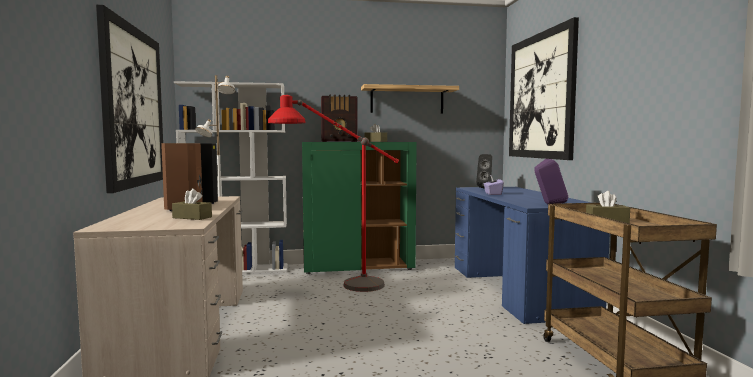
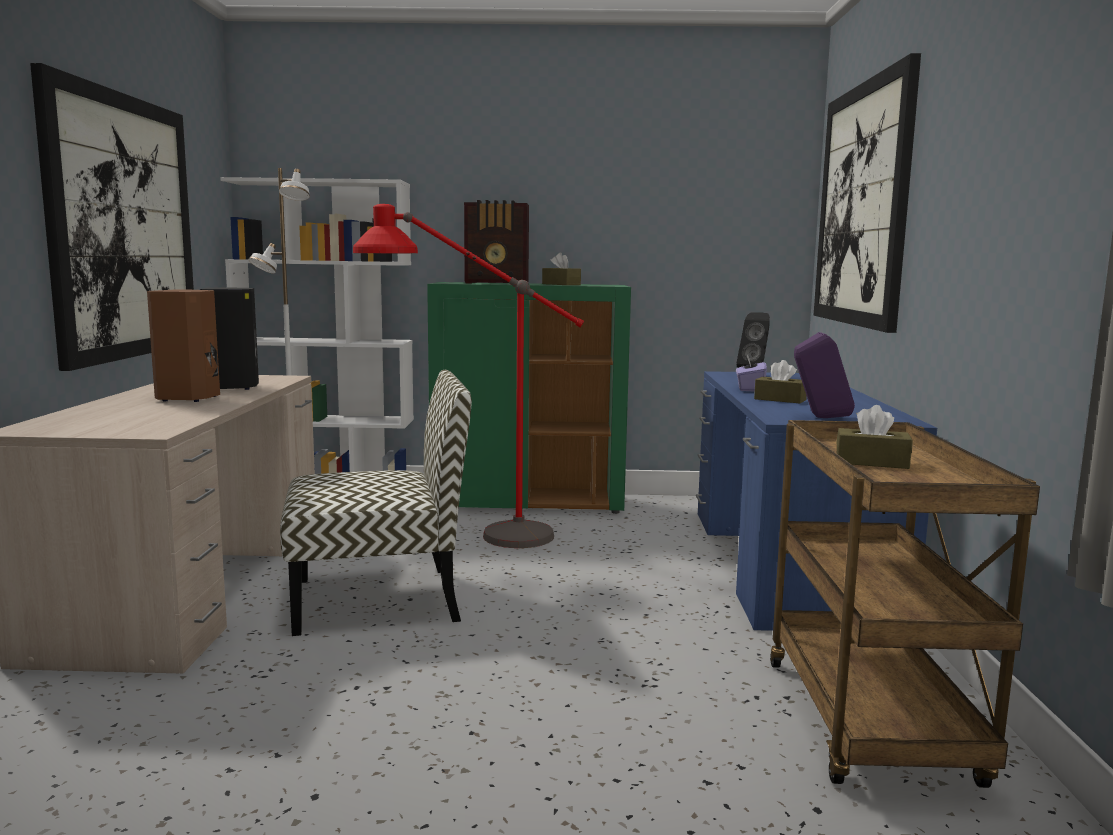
camera: 10 degrees right, 5 degrees up
brown tissue box [172,189,212,220] -> brown tissue box moved to [754,360,807,404]
shelf [361,84,459,114] -> none
none -> chair [280,370,472,636]

